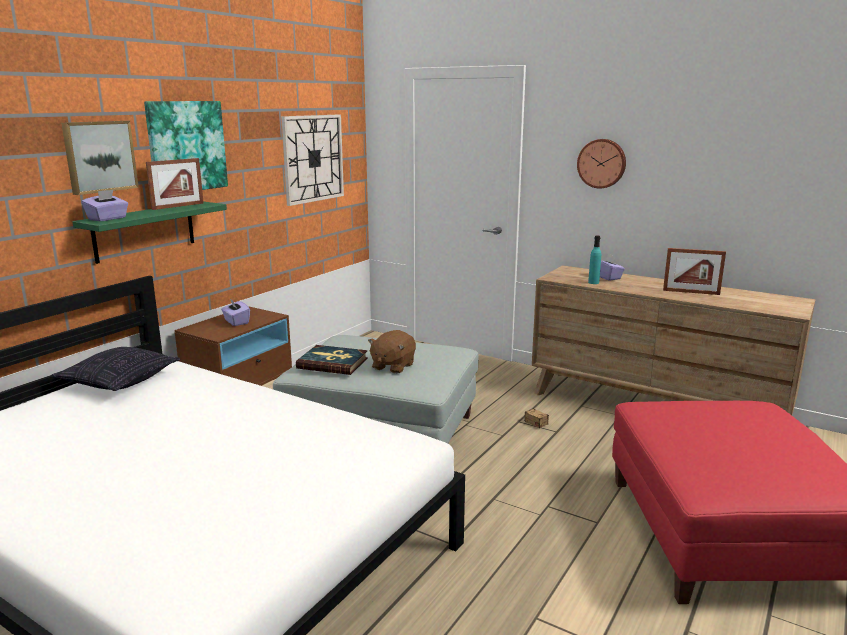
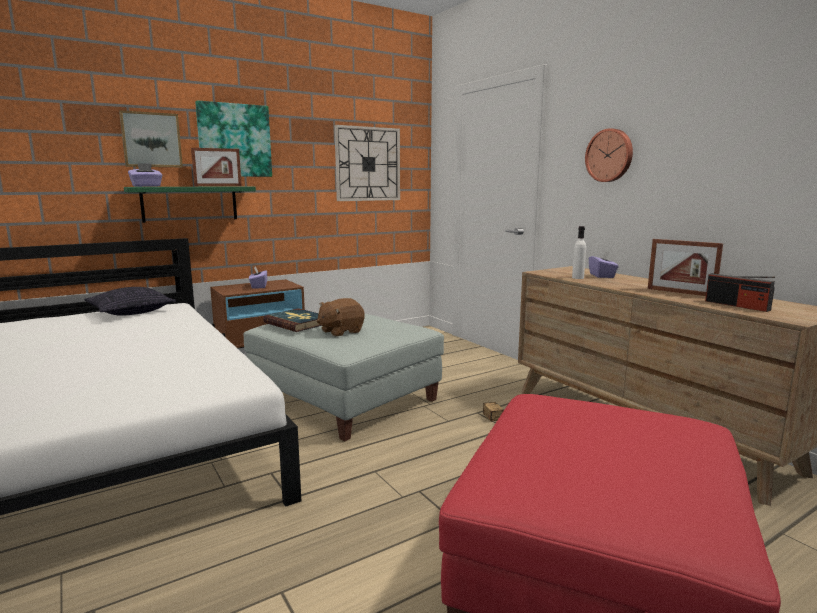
camera: 25 degrees right, 5 degrees down
turquoise bottle [588,236,601,284] -> white bottle [572,226,586,279]
none -> radio [705,273,775,312]

